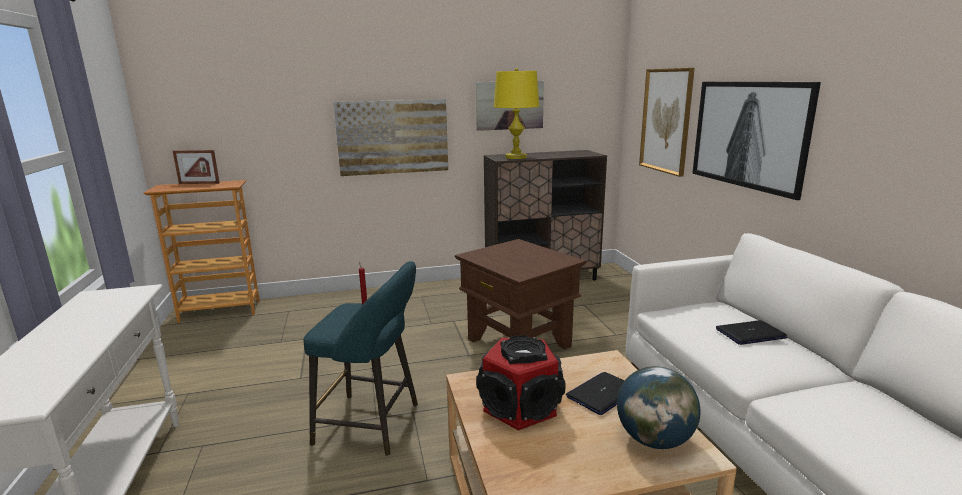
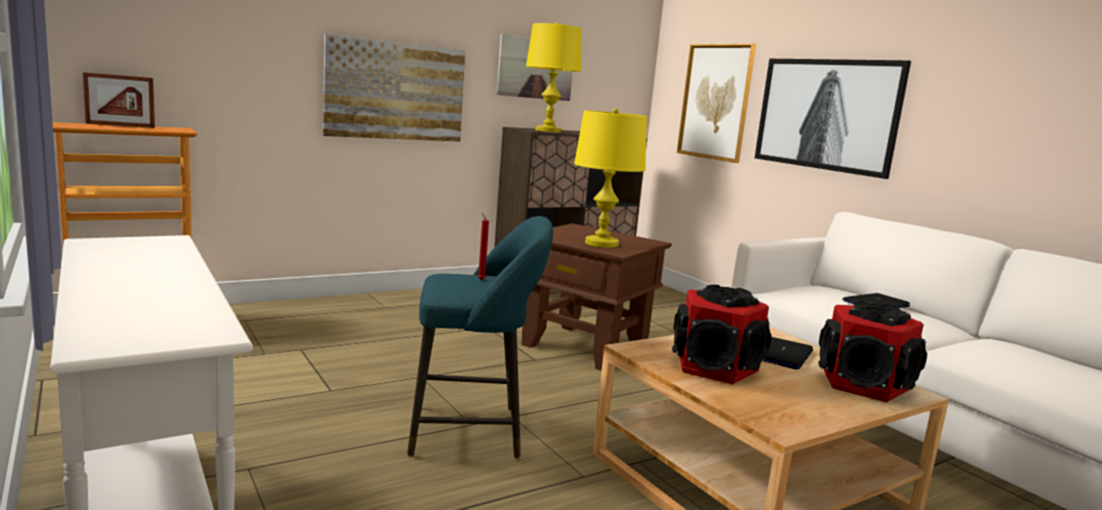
camera: 20 degrees left, 5 degrees down
globe [617,366,701,449] -> speaker [819,301,927,402]
none -> yellow table lamp [574,108,647,248]

